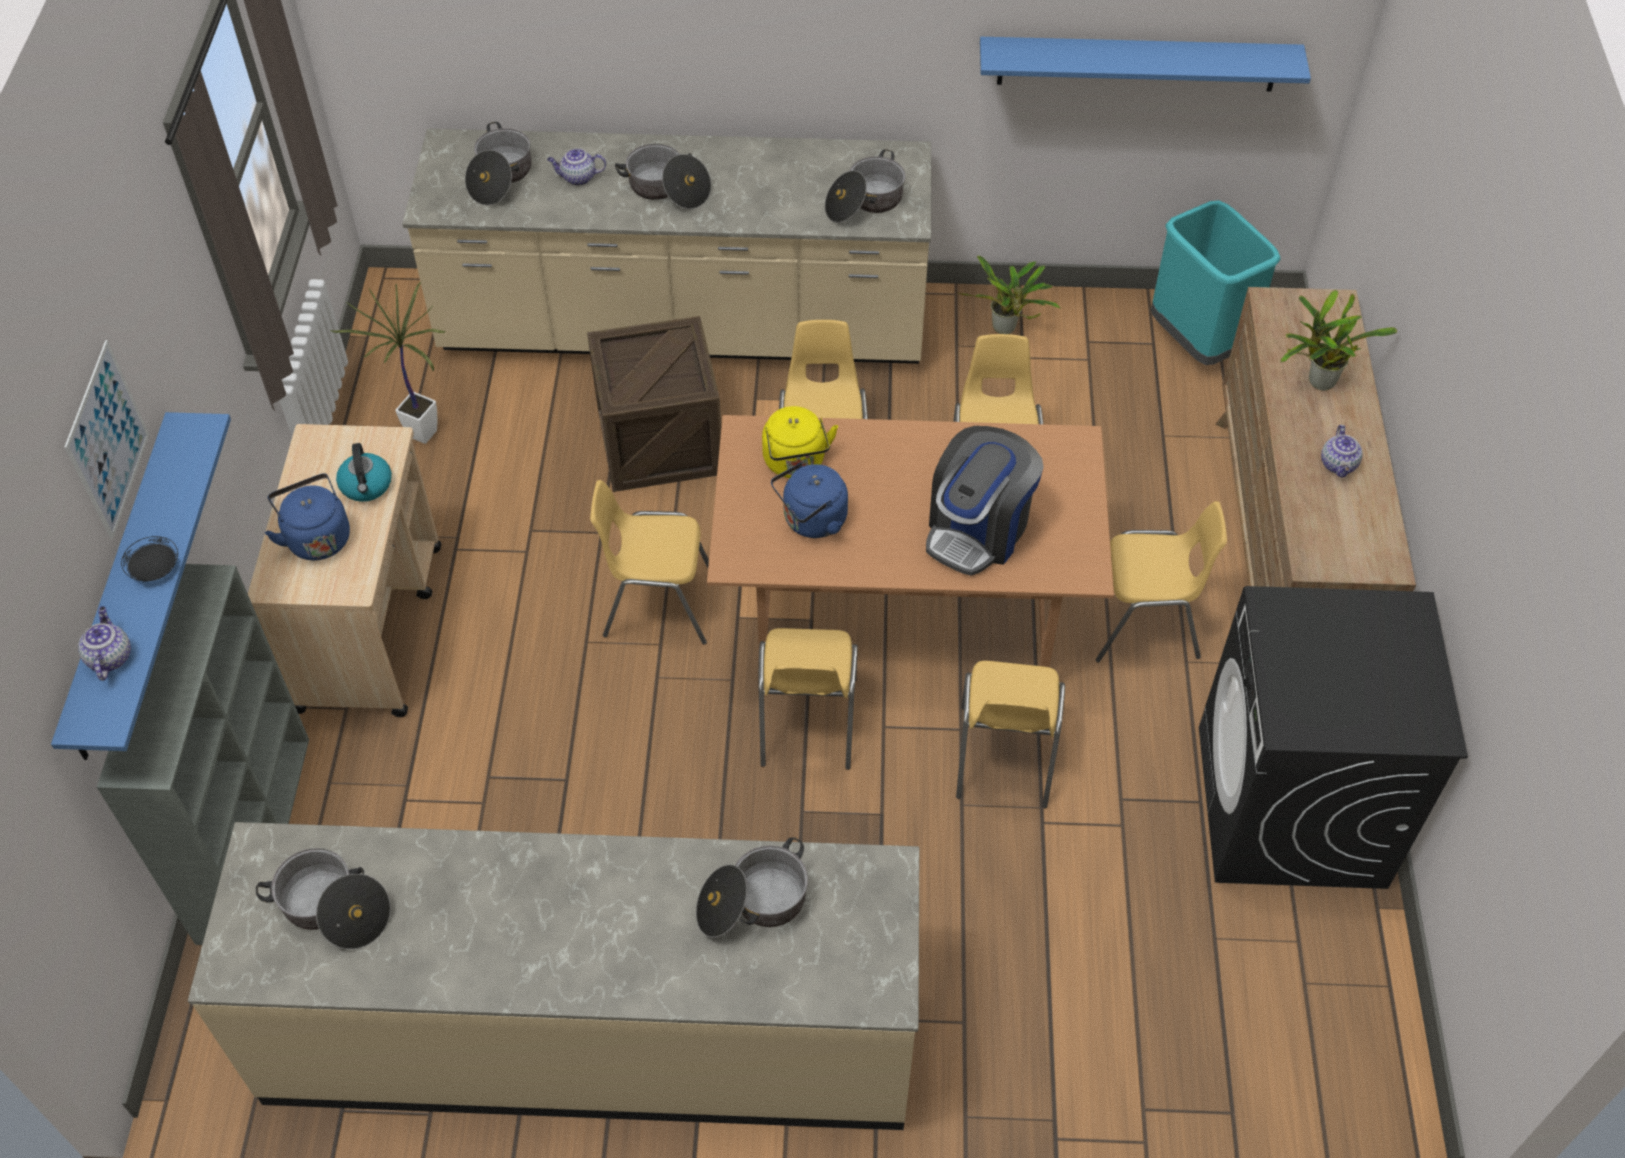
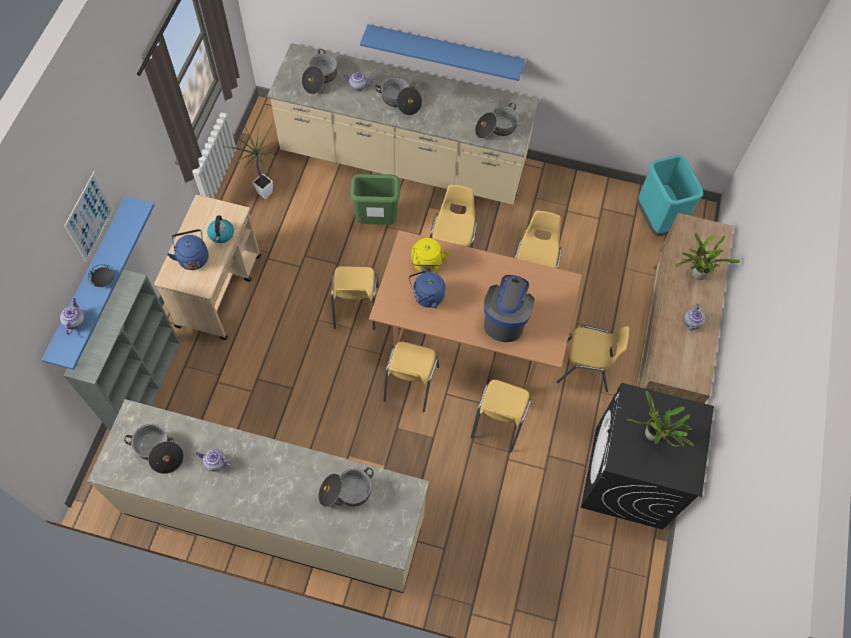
camera: 10 degrees right, 10 degrees up
crate [587,316,721,492] -> green trash can [350,174,401,225]
yellow chair [590,480,709,645] -> yellow chair turned 105 degrees counterclockwise [331,266,379,330]
coffee machine [926,426,1044,576] -> coffee machine turned 150 degrees clockwise [484,275,535,342]
potted plant [958,256,1061,334] -> potted plant moved to [627,391,694,447]
blue shelf [980,37,1311,92] -> blue shelf moved to [360,24,525,81]
none -> teapot [196,449,232,472]

